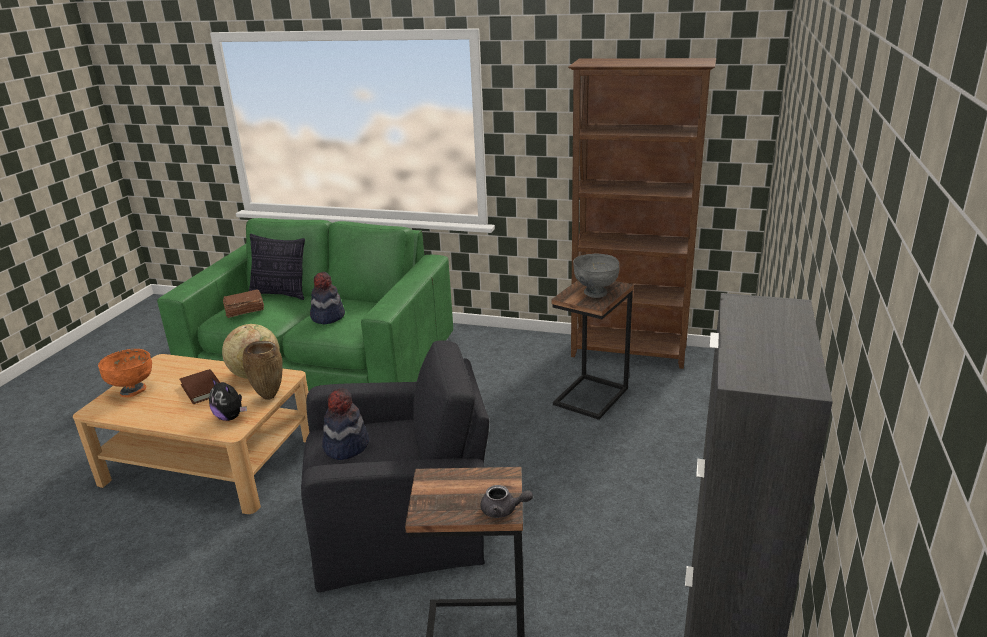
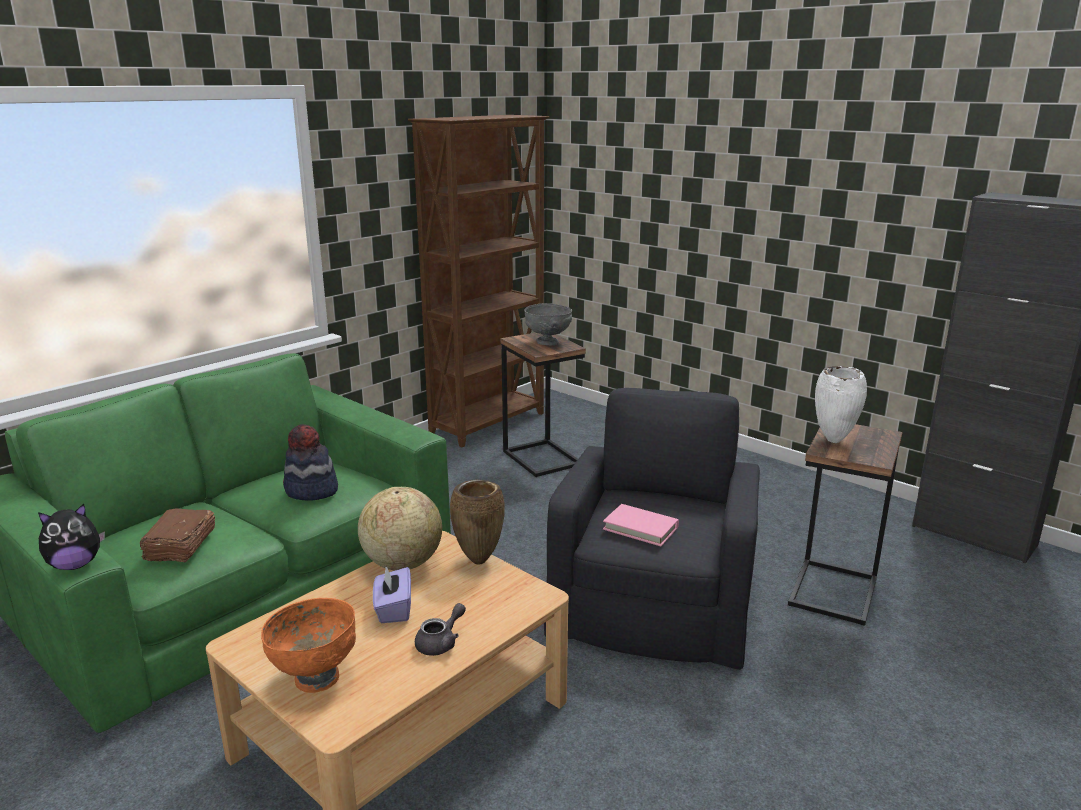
camera: 65 degrees left, 5 degrees down
brown book [180,369,220,404] -> purple tissue box [373,566,411,623]
plush toy [209,379,247,421] -> plush toy moved to [38,504,105,570]
pillow [249,234,305,300] -> none
hat [322,388,369,460] -> pink book [603,504,679,546]
grey teapot [481,485,533,518] -> grey teapot moved to [415,603,466,656]
none -> white vase [815,366,867,443]

